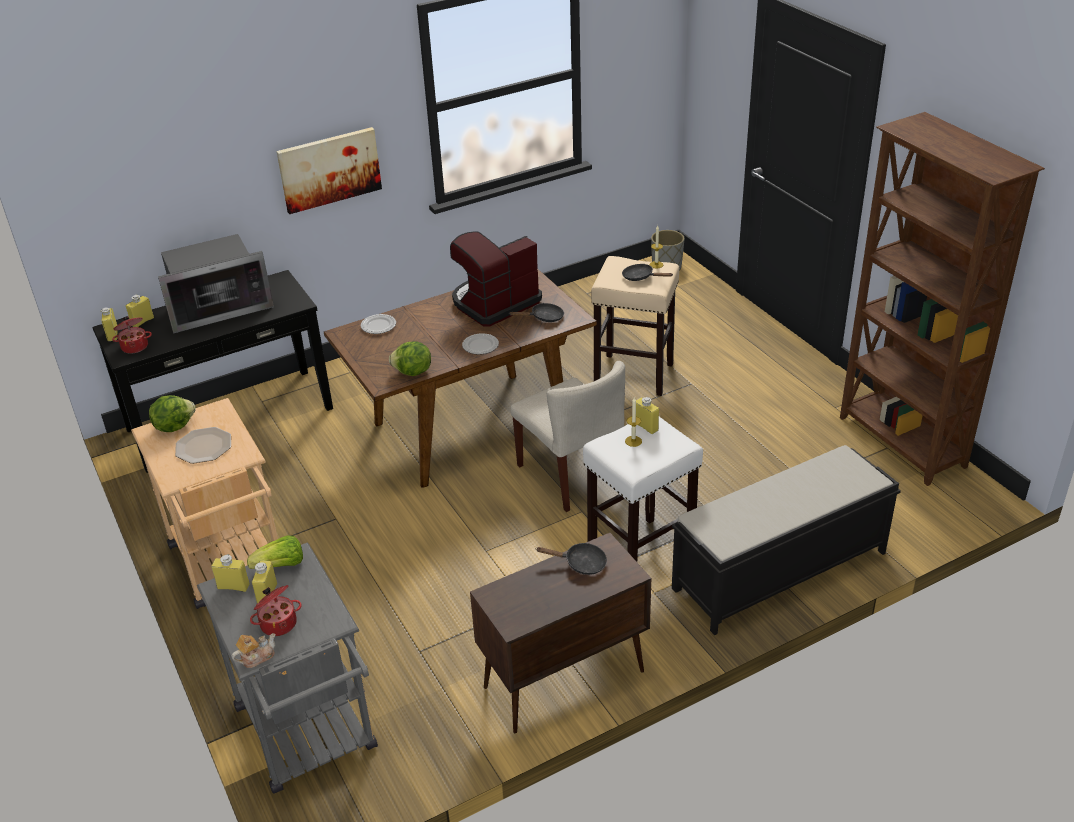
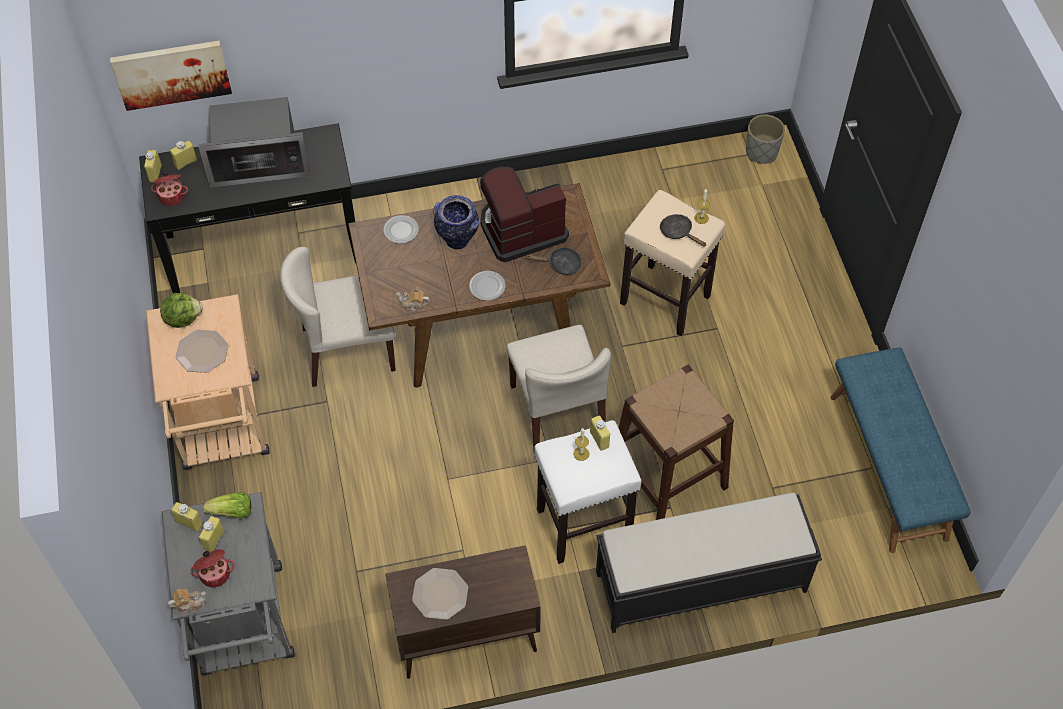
camera: 15 degrees right, 20 degrees up
picture [276,127,382,214] -> picture moved to [110,41,232,111]
lettuce [389,342,431,376] -> teapot [396,288,430,313]
black frying pan [537,543,607,575] -> none
brown bookcase [840,112,1045,486] -> blue bench [830,347,971,553]
none -> beige chair [280,247,396,387]
none -> plate [412,568,468,620]
none -> vase [434,195,479,250]
none -> brown stool [619,365,734,520]

